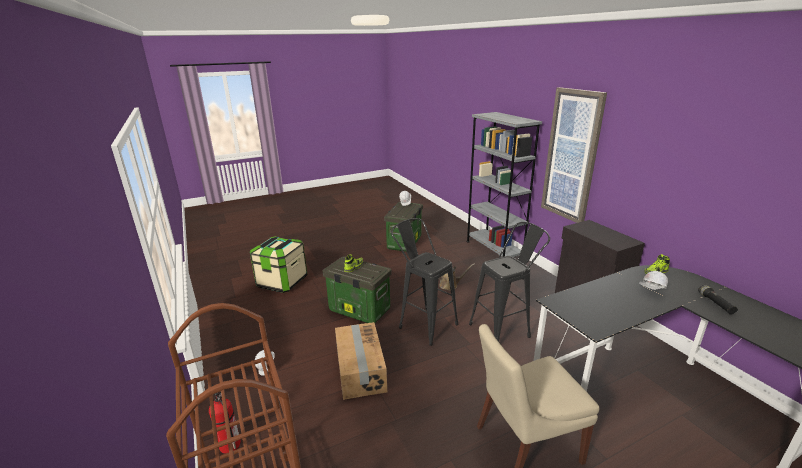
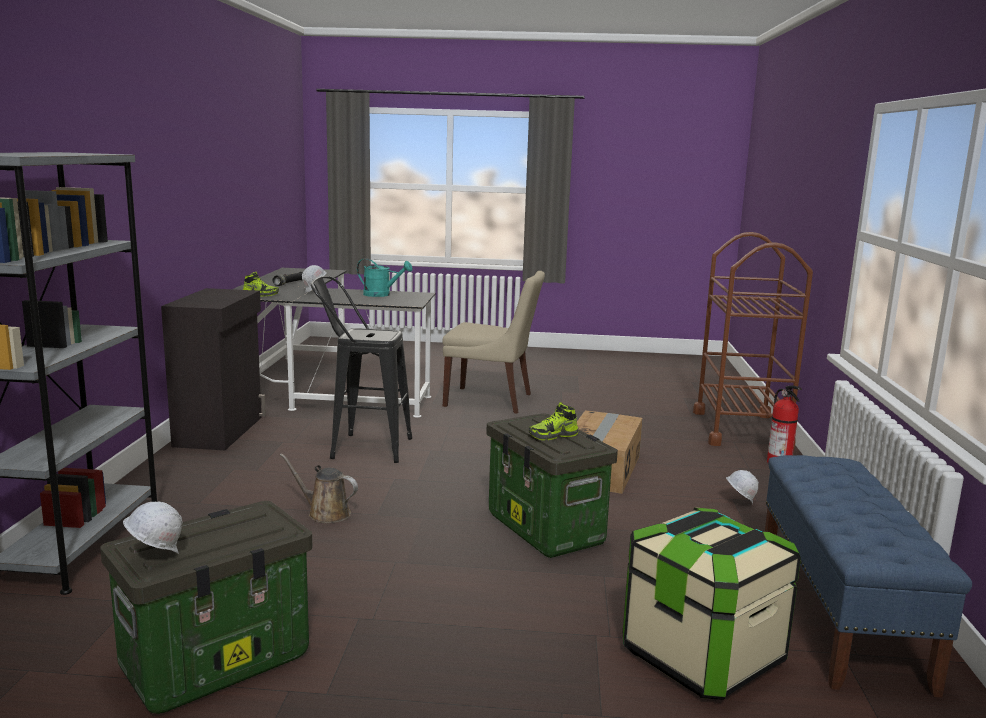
camera: 150 degrees left, 10 degrees down
black stool [391,218,458,346] -> none
picture [541,87,607,223] -> none
none -> turquoise watering can [357,258,413,297]
none -> blue bench [765,455,972,698]

